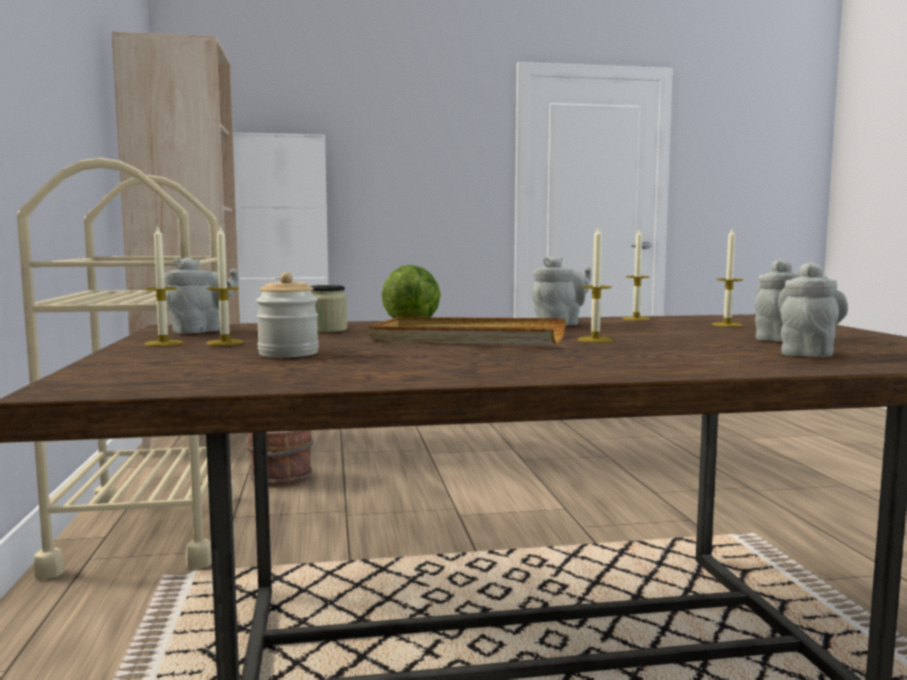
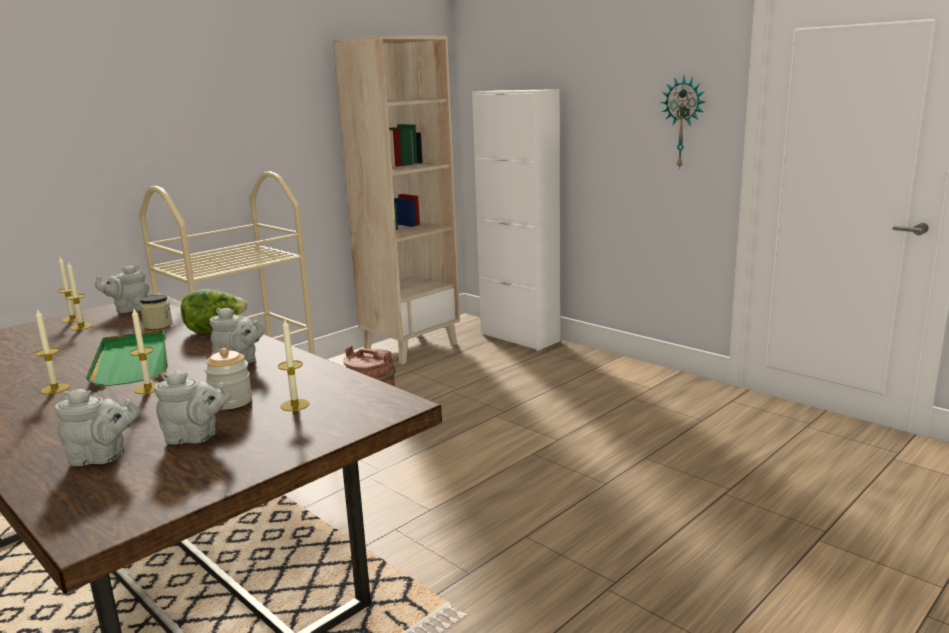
camera: 55 degrees right, 10 degrees up
grey teapot [164,257,239,334] -> grey teapot turned 150 degrees clockwise [95,265,150,313]
jar [256,272,319,358] -> jar moved to [204,348,252,410]
beige tray [369,317,566,344] -> green tray [85,330,168,386]
candle [622,229,650,321] -> candle moved to [34,308,70,394]
none -> wall clock [661,76,705,170]

